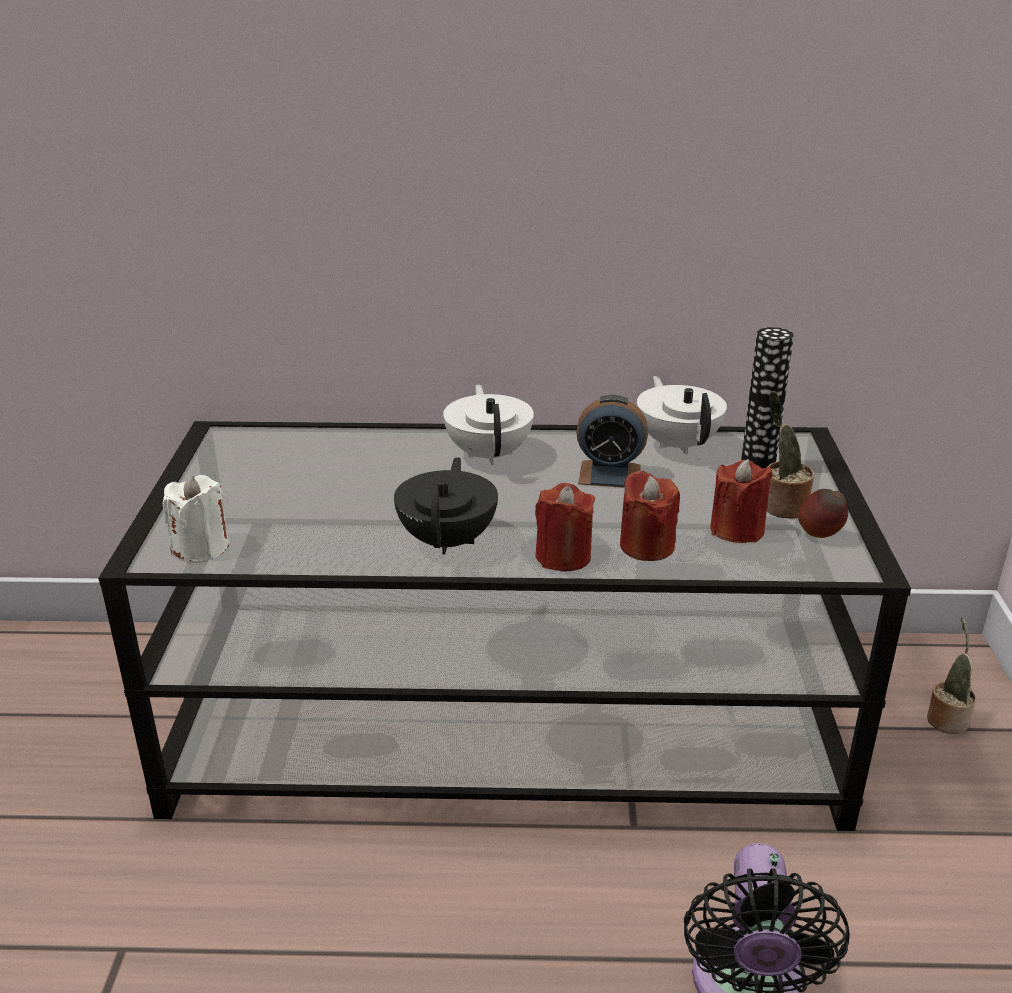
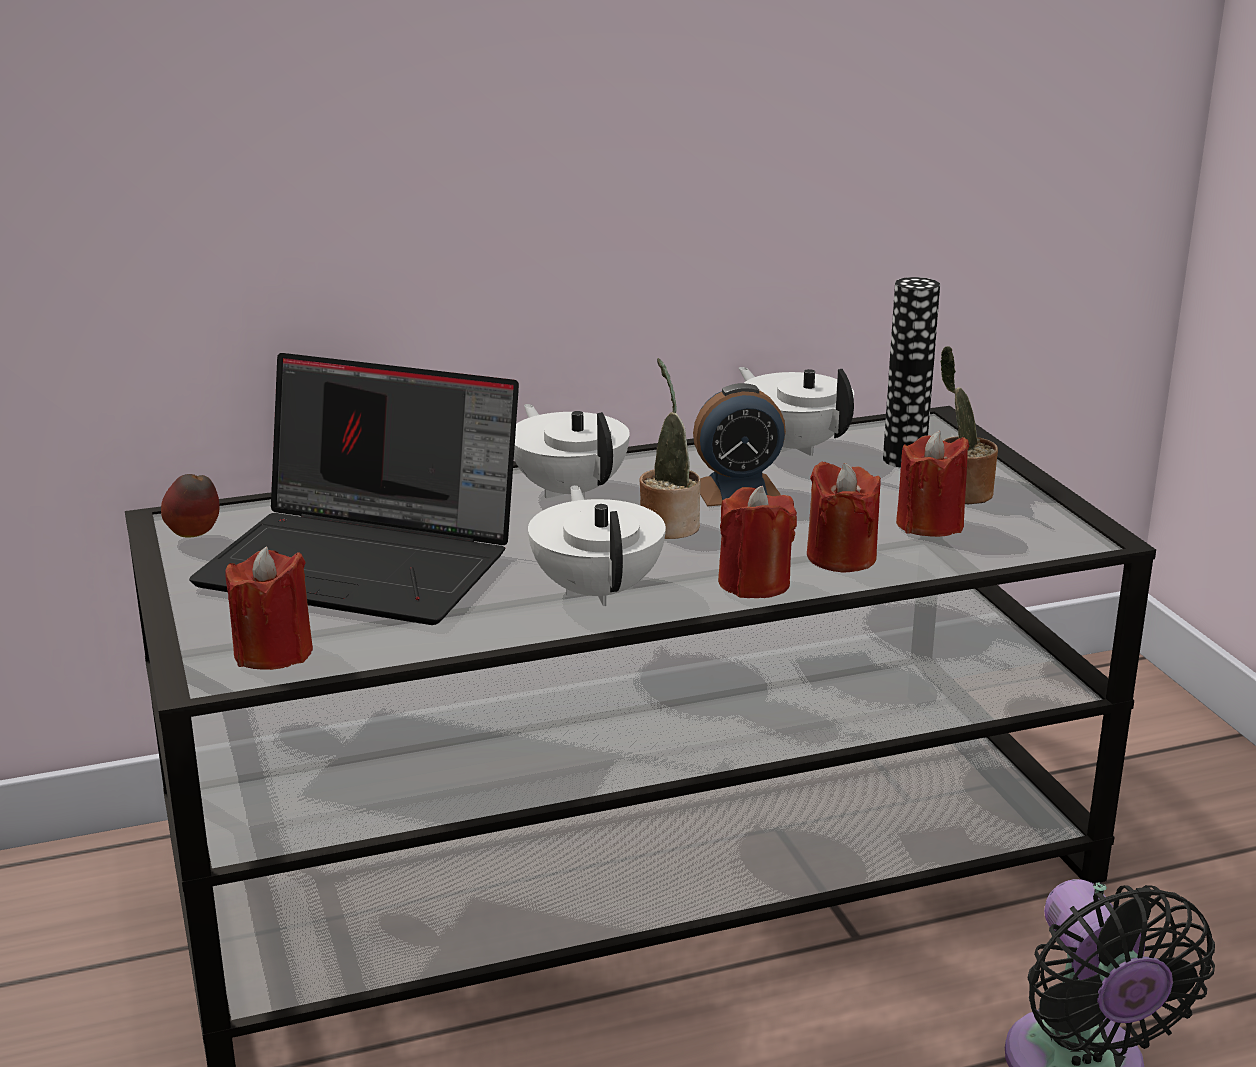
camera: 20 degrees left, 5 degrees down
white candle [163,475,229,561] -> red candle [225,547,313,670]
black teapot [394,457,498,555] -> white teapot [528,485,666,606]
apple [798,489,848,538] -> apple moved to [161,474,220,537]
potted plant [927,617,976,734] -> potted plant moved to [640,358,701,539]
none -> laptop [189,353,519,625]

